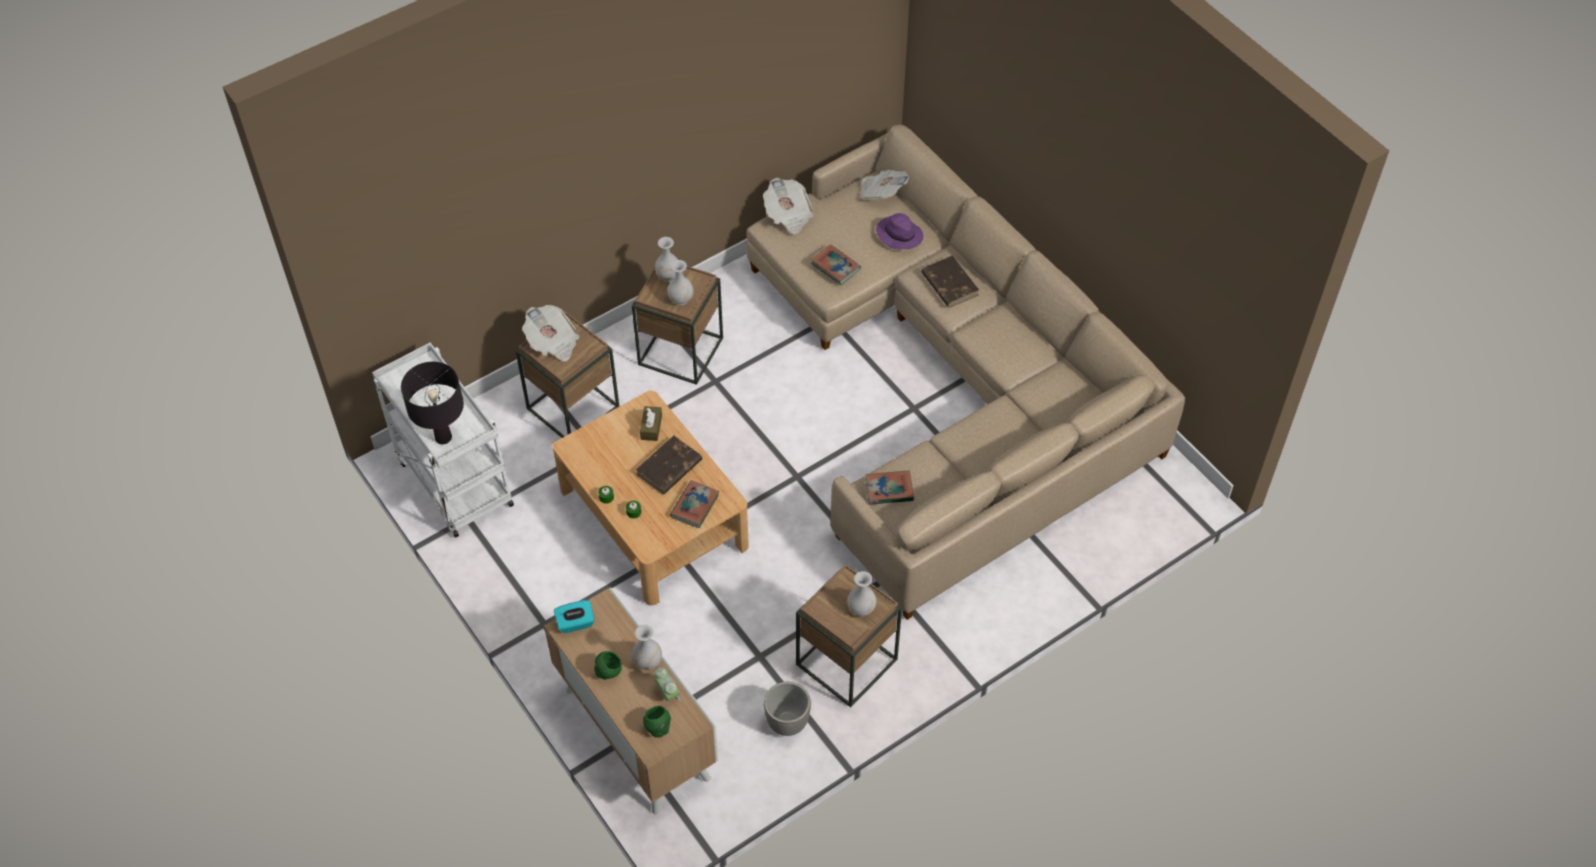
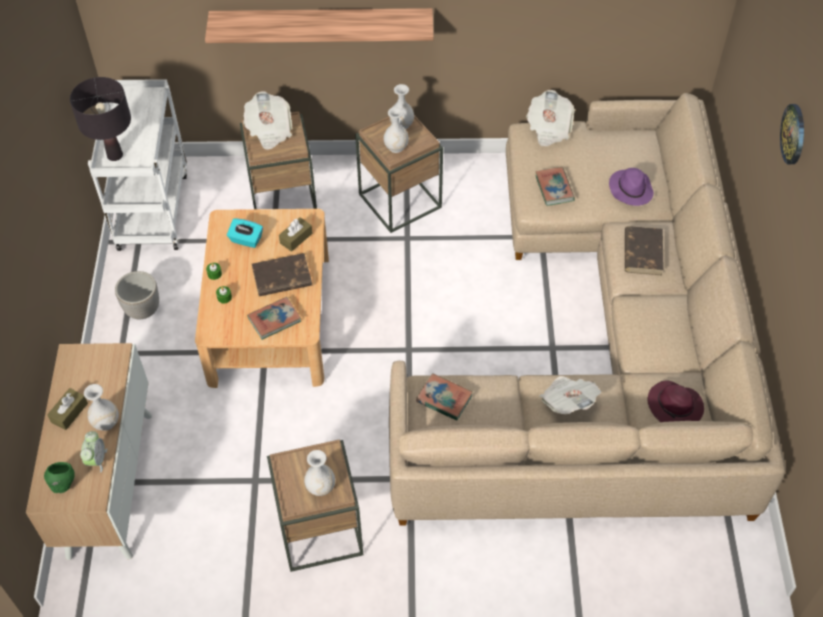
camera: 35 degrees right, 0 degrees up
turquoise tissue box [554,600,595,633] -> turquoise tissue box moved to [227,219,263,248]
green bowl [594,651,622,680] -> brown tissue box [47,388,88,430]
planter [764,682,811,736] -> planter moved to [115,271,159,319]
newspaper [860,170,909,199] -> newspaper moved to [539,376,601,414]
none -> shelf [205,8,434,43]
none -> purple hat [647,380,704,422]
none -> wall clock [780,104,804,164]

